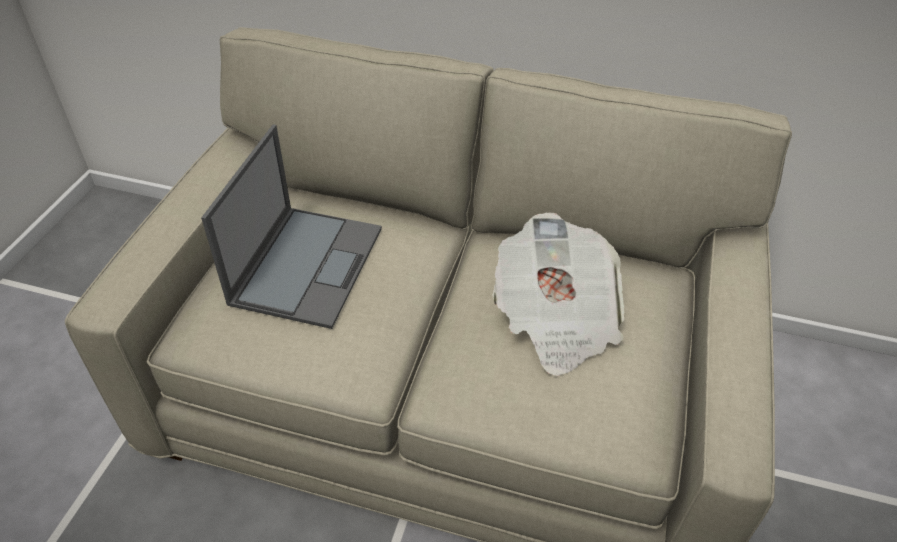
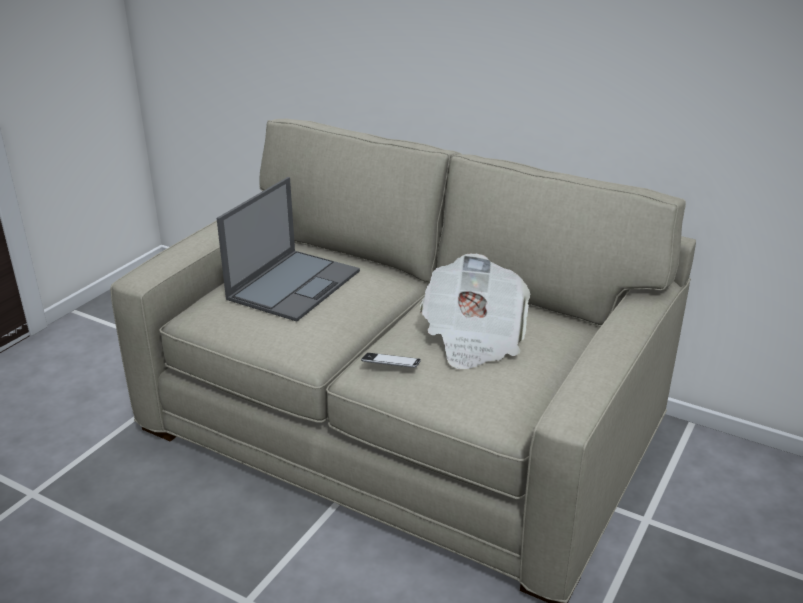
camera: 15 degrees right, 15 degrees down
none -> phone [361,353,421,368]

